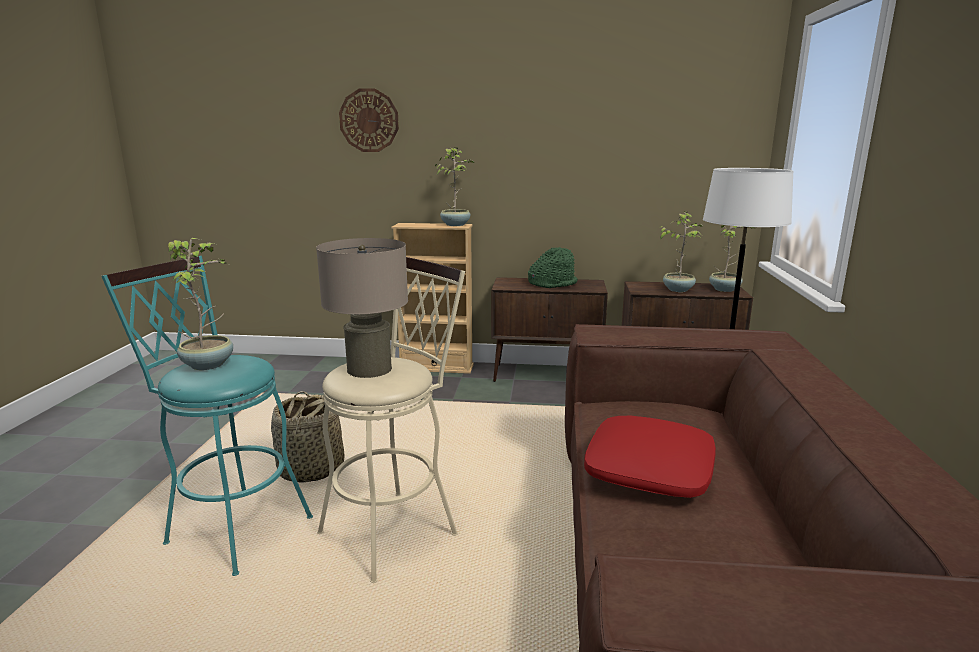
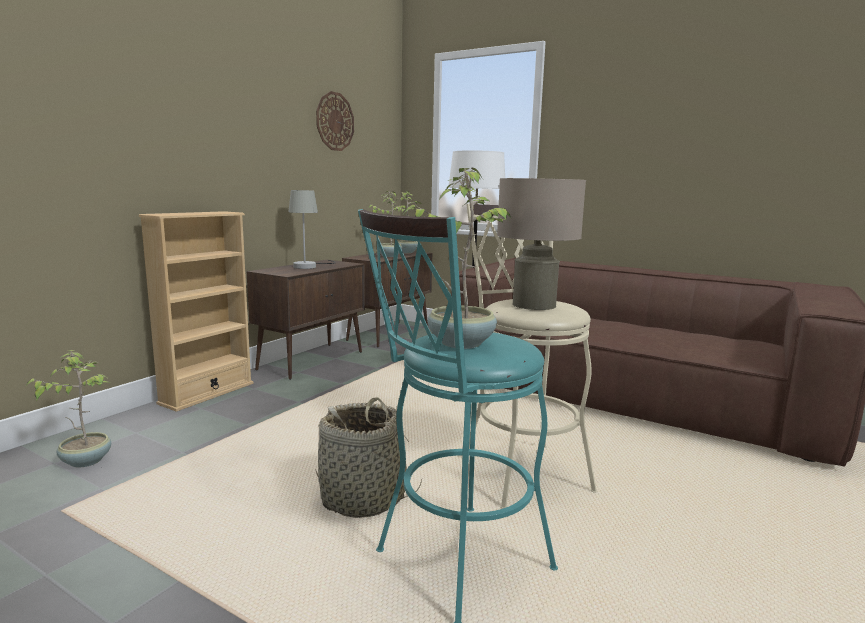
camera: 65 degrees left, 5 degrees down
wall clock [339,89,399,152] -> wall clock moved to [316,91,354,151]
potted plant [435,147,474,226] -> potted plant moved to [26,350,111,468]
green hat [528,247,578,288] -> grey table lamp [288,190,336,269]
red pillow [584,415,716,498] -> none

